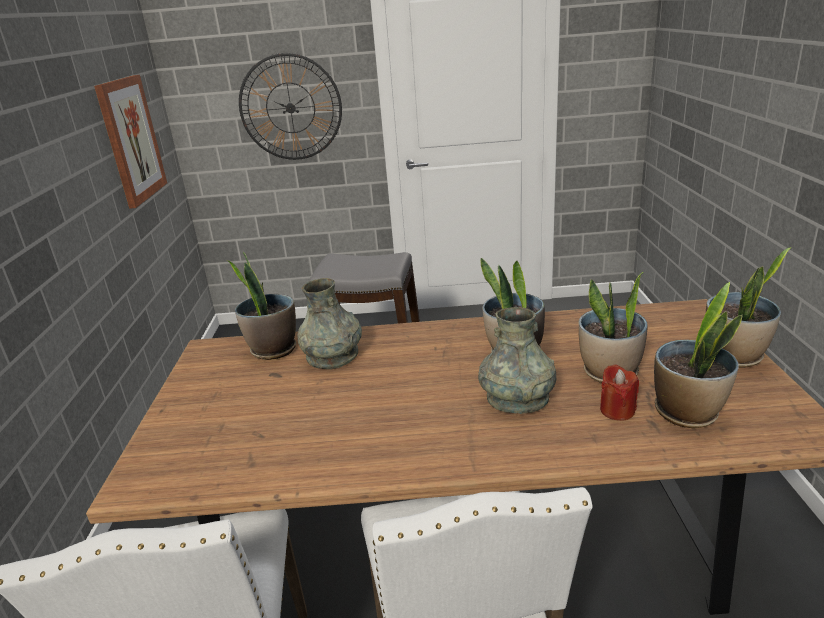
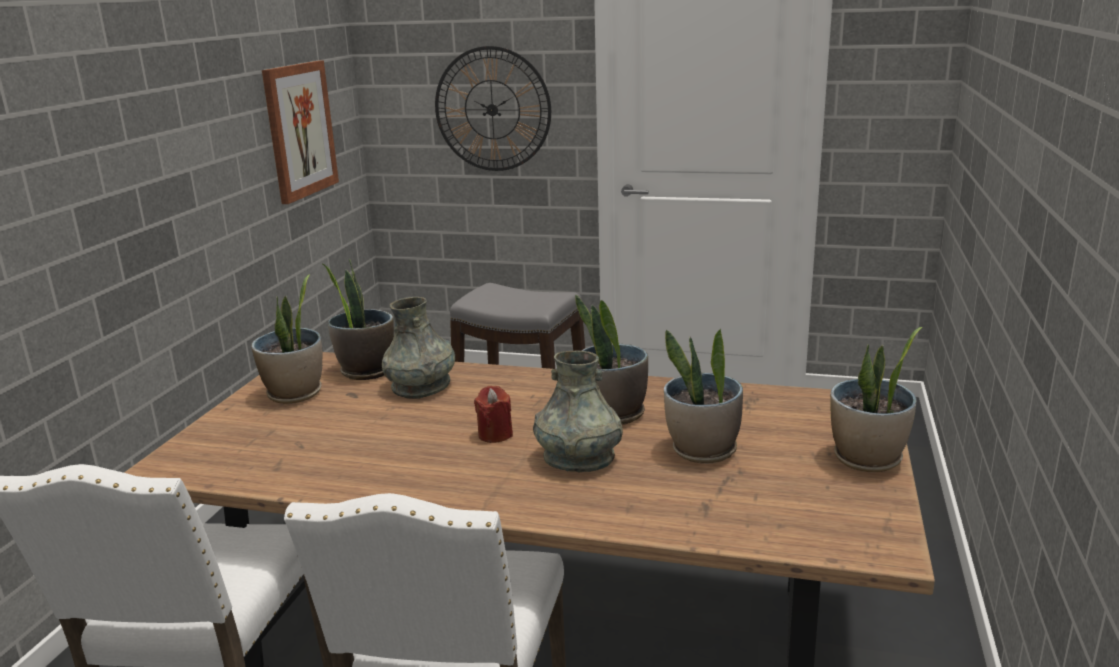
camera: 15 degrees right, 5 degrees down
red candle [600,364,639,421] -> red candle moved to [474,386,513,443]
potted plant [654,282,743,428] -> potted plant moved to [251,274,322,404]

